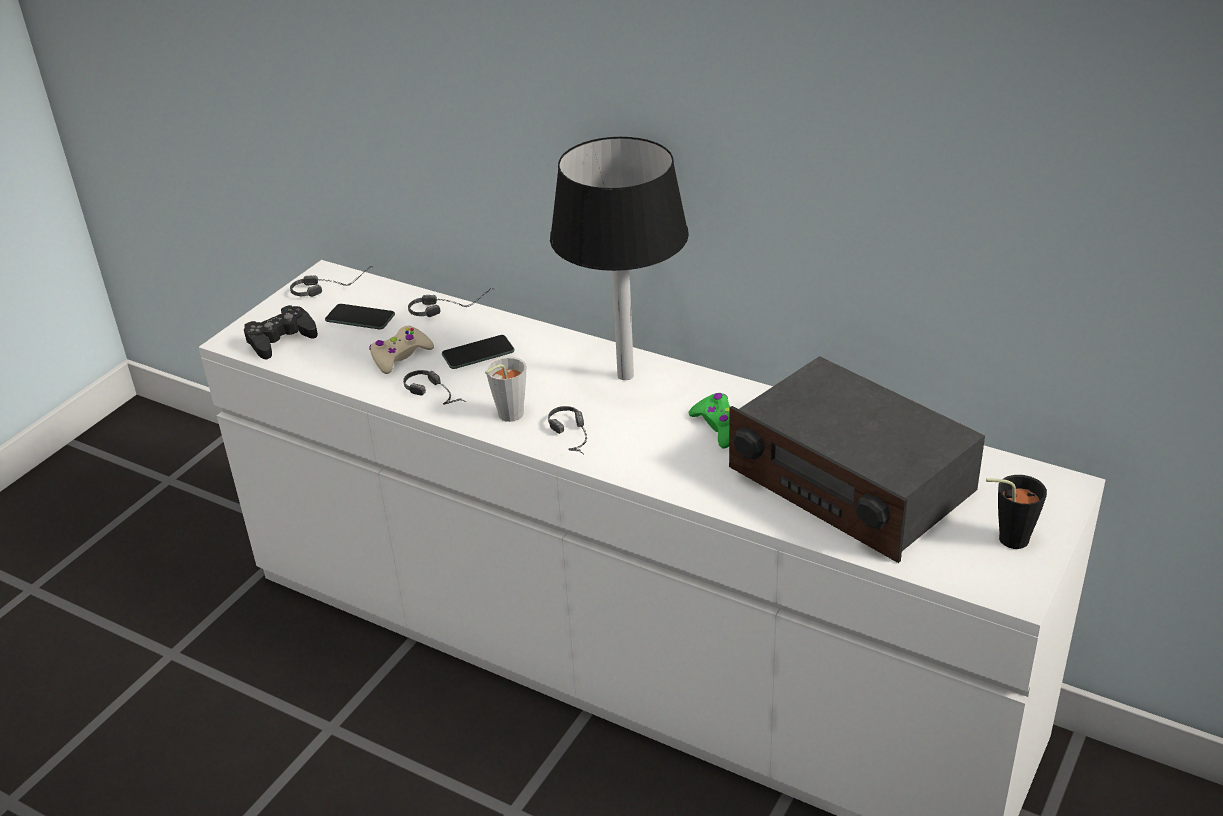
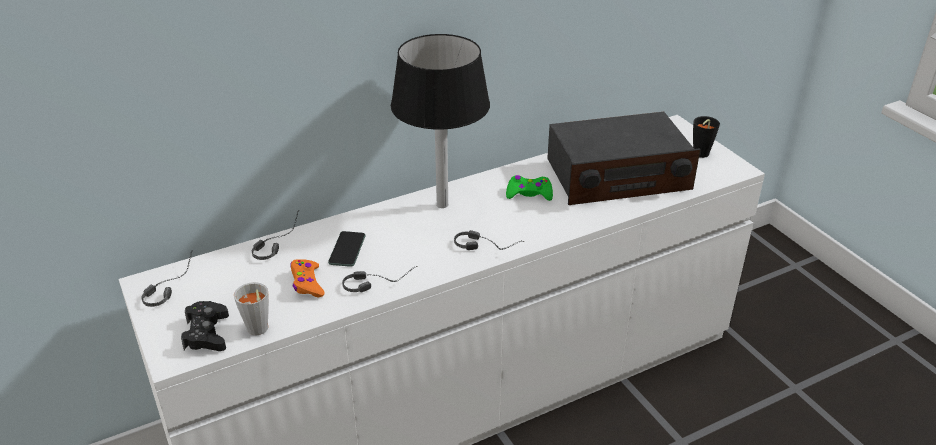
camera: 60 degrees left, 0 degrees up
phone [325,304,395,329] -> none
beige game controller [369,326,434,374] -> orange game controller [290,259,325,297]
grey cup [485,356,526,422] -> grey cup moved to [234,282,269,336]

